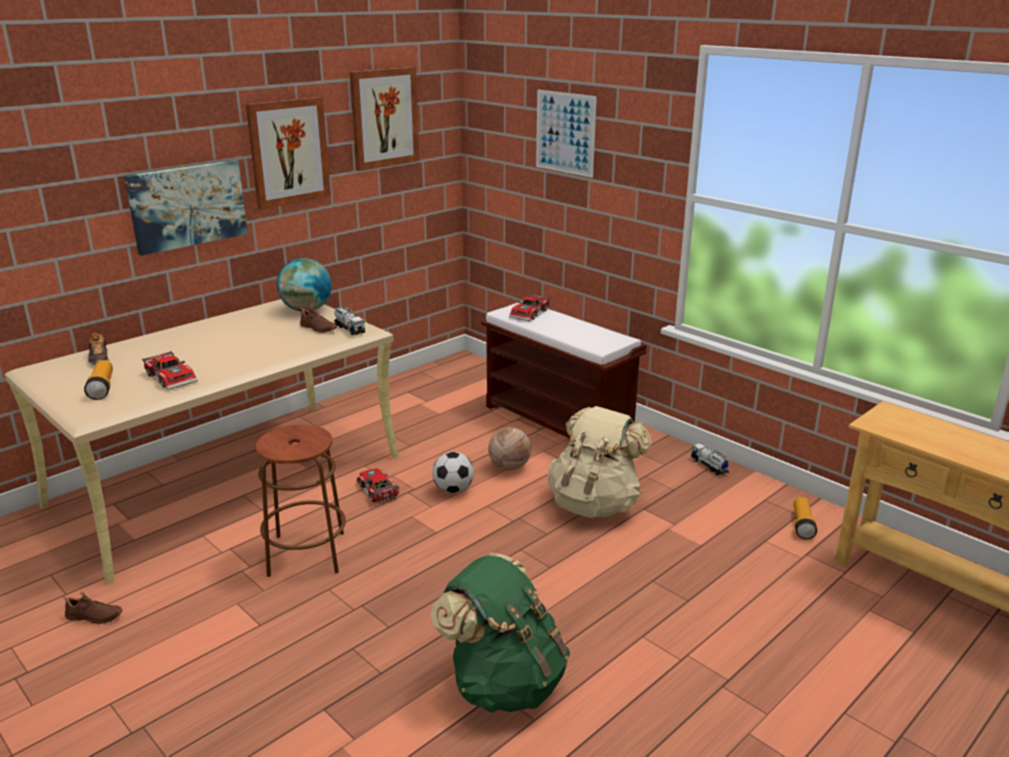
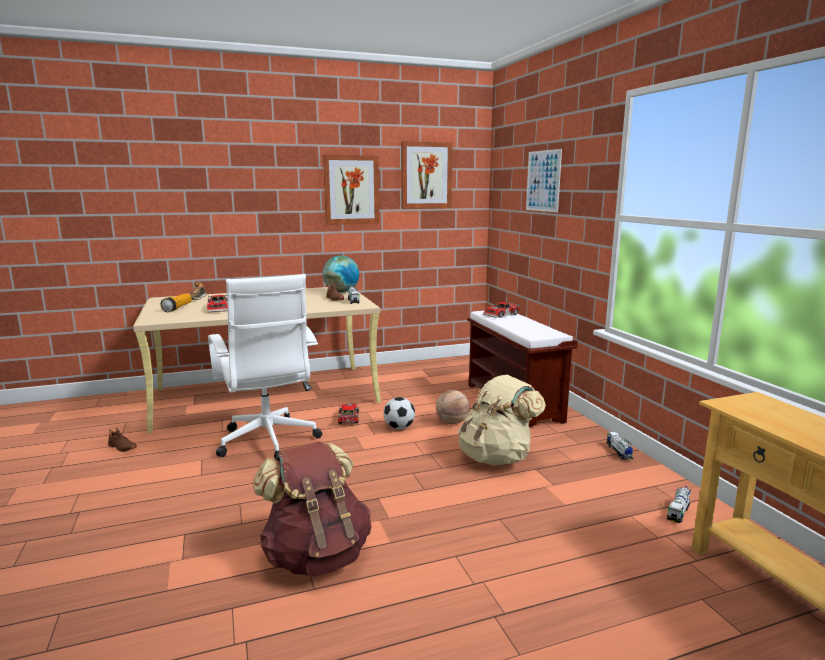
camera: 25 degrees right, 10 degrees down
picture [125,160,248,256] -> none
brown stool [256,425,346,577] -> white office chair [208,274,322,459]
green backpack [431,553,570,713] -> brown backpack [253,441,372,577]
flashlight [794,497,817,539] -> toy truck [667,486,691,523]

